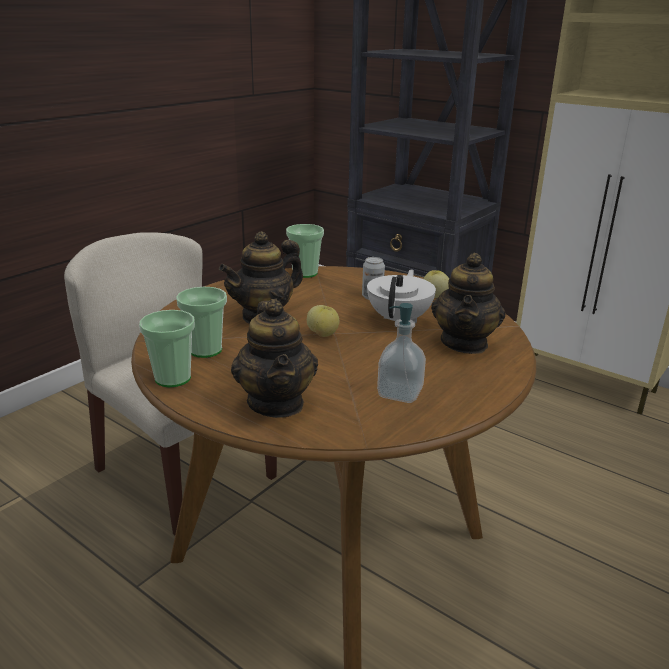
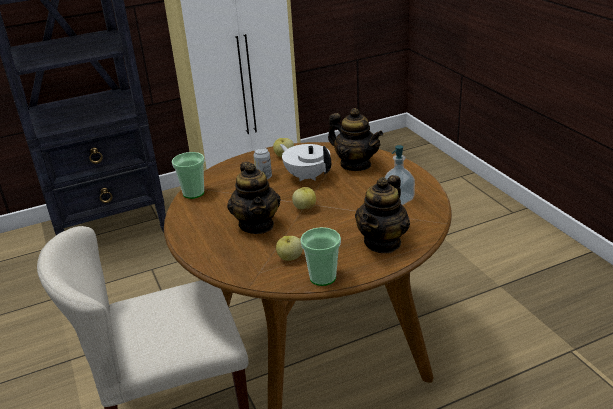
camera: 60 degrees left, 5 degrees up
cup [176,287,227,358] -> apple [276,236,303,261]
teapot [231,299,318,418] -> teapot turned 105 degrees clockwise [355,175,410,253]

